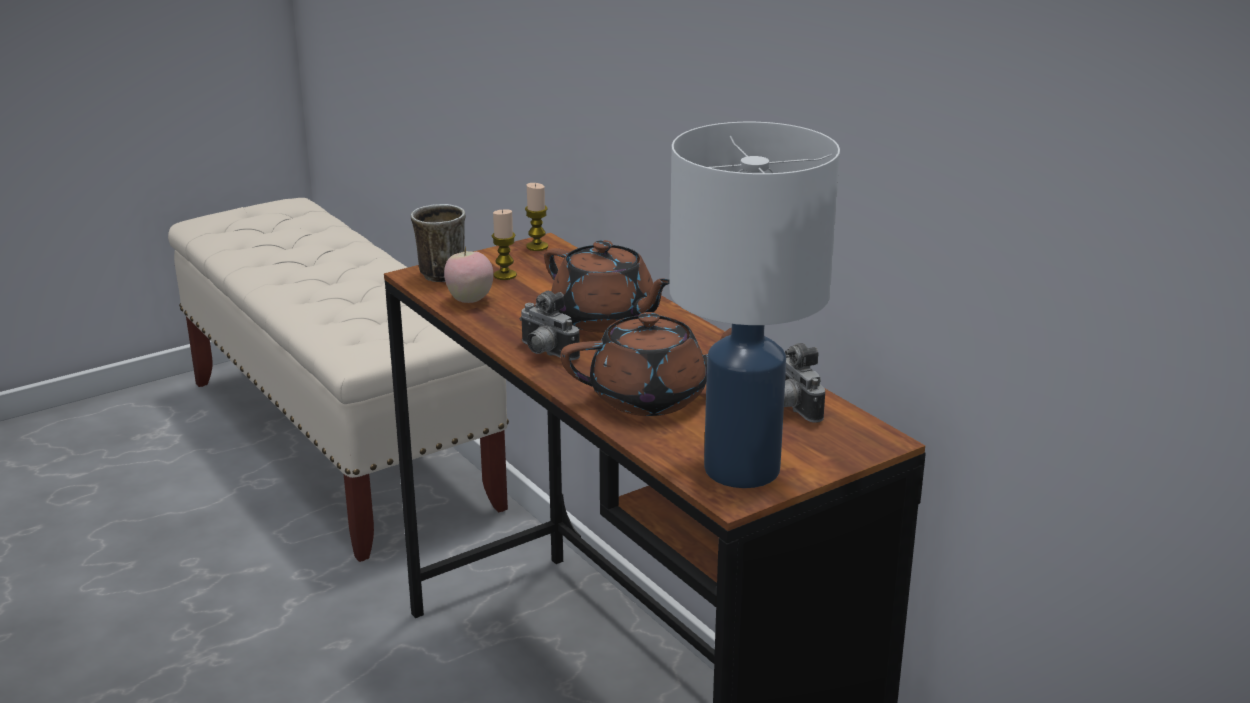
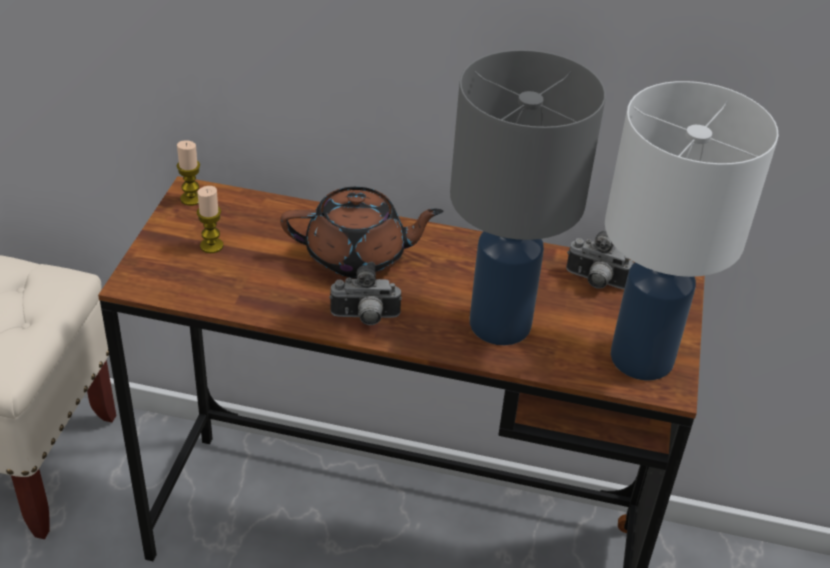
camera: 45 degrees left, 15 degrees up
mug [411,204,466,282] -> none
apple [444,247,493,303] -> none
brown teapot [561,312,732,416] -> grey table lamp [450,50,606,345]

